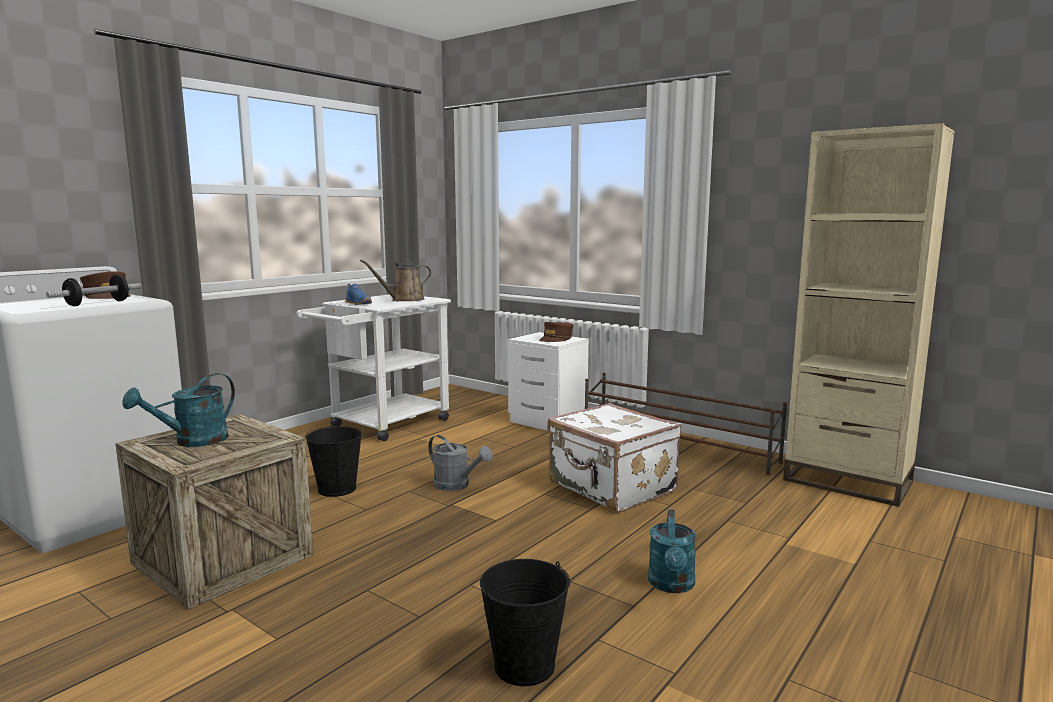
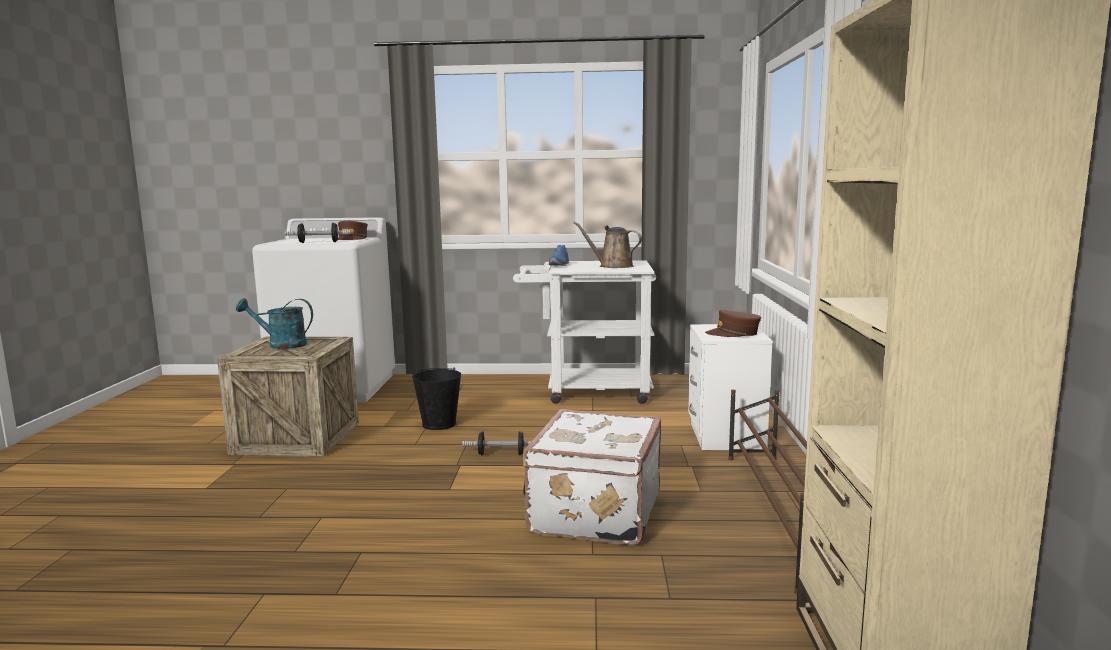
camera: 55 degrees right, 0 degrees up
grey watering can [428,435,492,491] -> dumbbell [462,431,531,455]
black bucket [480,559,570,686] -> none
turquoise watering can [648,509,697,593] -> none

